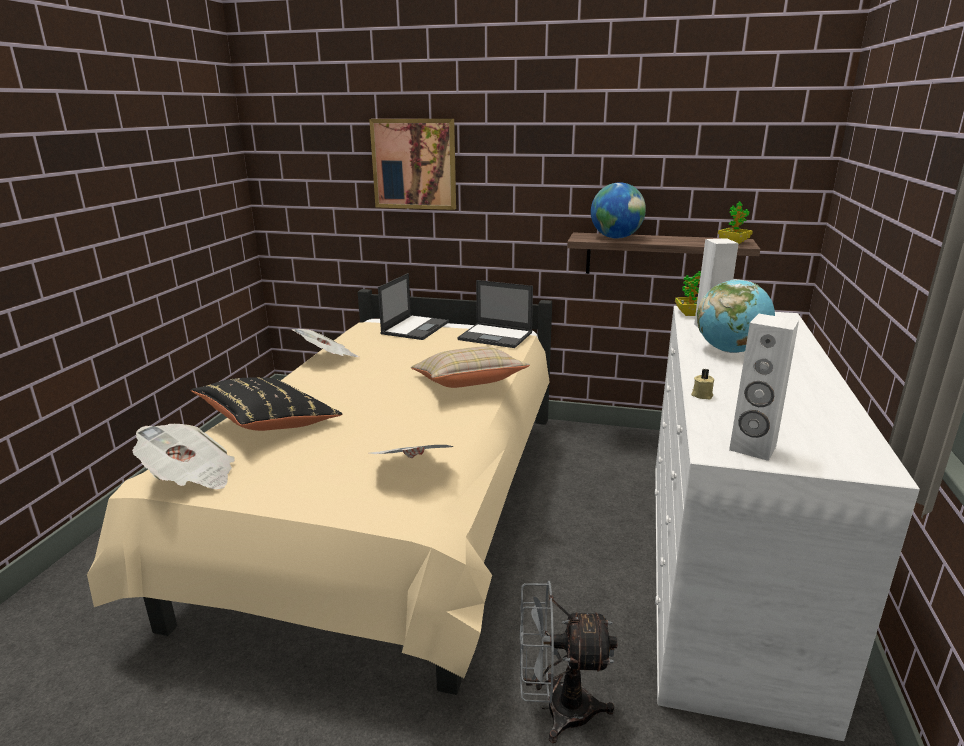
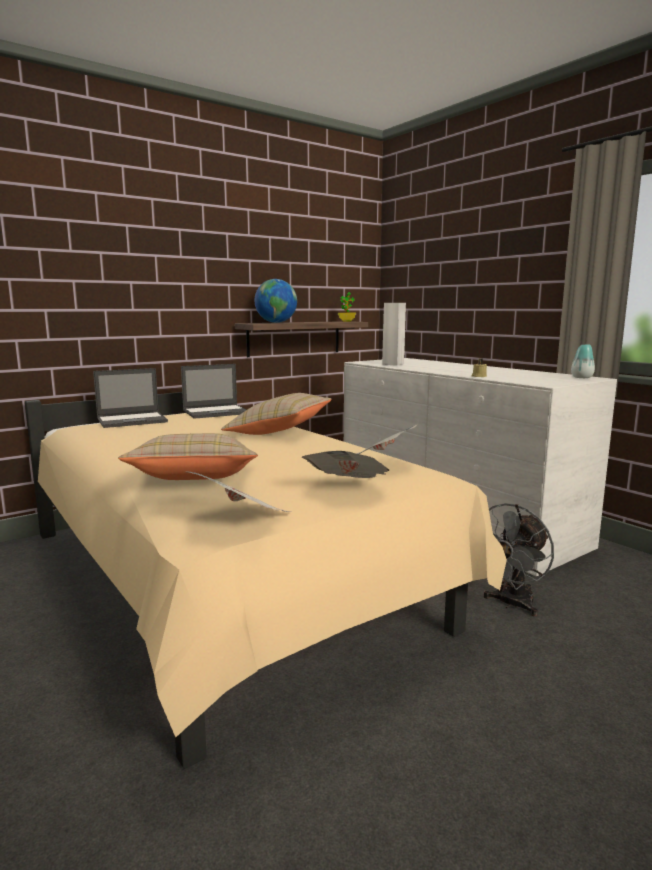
camera: 50 degrees left, 10 degrees down
black pillow [191,377,342,431] -> beige pillow [118,433,258,480]
newspaper [291,329,359,357] -> newspaper moved to [302,451,389,478]
picture [369,119,456,210] -> none
laptop [378,273,449,340] -> laptop turned 90 degrees clockwise [93,368,168,428]
potted plant [675,271,701,316] -> none
globe [697,279,775,353] -> none
white speaker [729,314,799,461] -> none
none -> vase [571,345,595,378]

